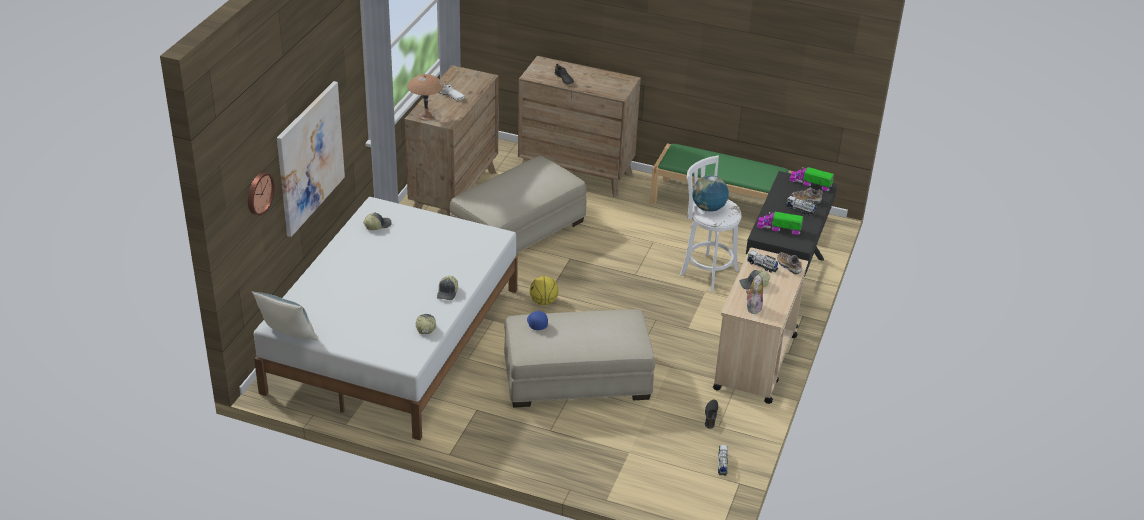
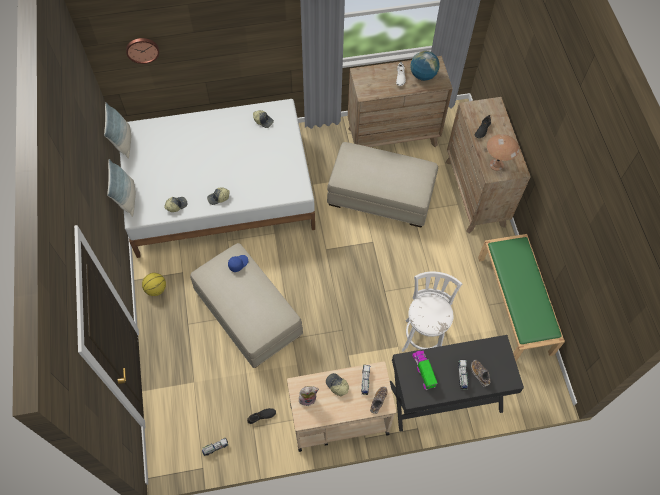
camera: 60 degrees right, 25 degrees up
picture [277,81,345,237] -> none
brown table lamp [407,74,444,121] -> brown table lamp moved to [487,134,519,171]
basketball [530,276,559,305] -> basketball moved to [142,273,166,296]
globe [693,175,729,212] -> globe moved to [410,51,440,81]
toy truck [789,167,834,191] -> none
none -> pillow [107,159,136,217]

